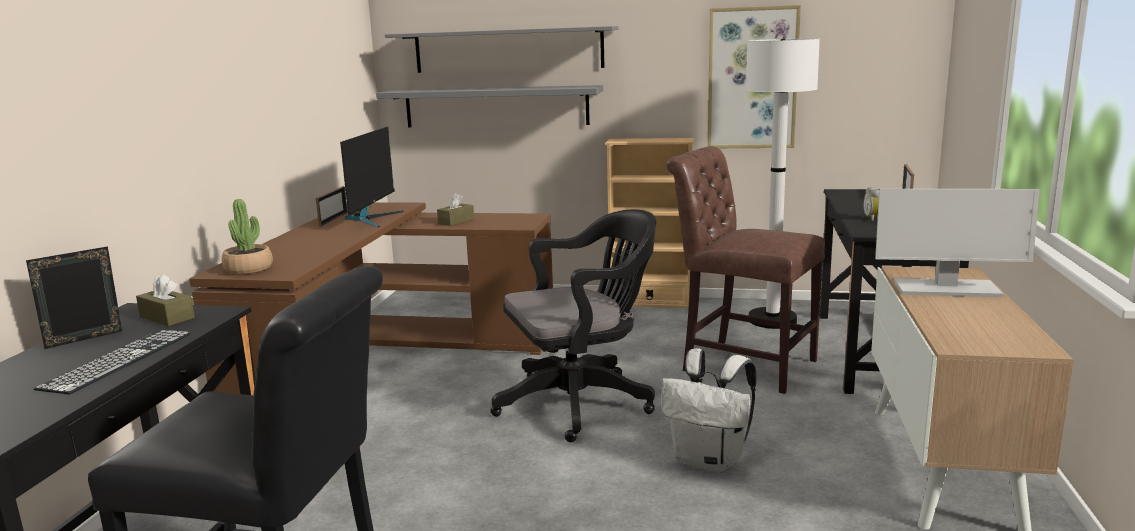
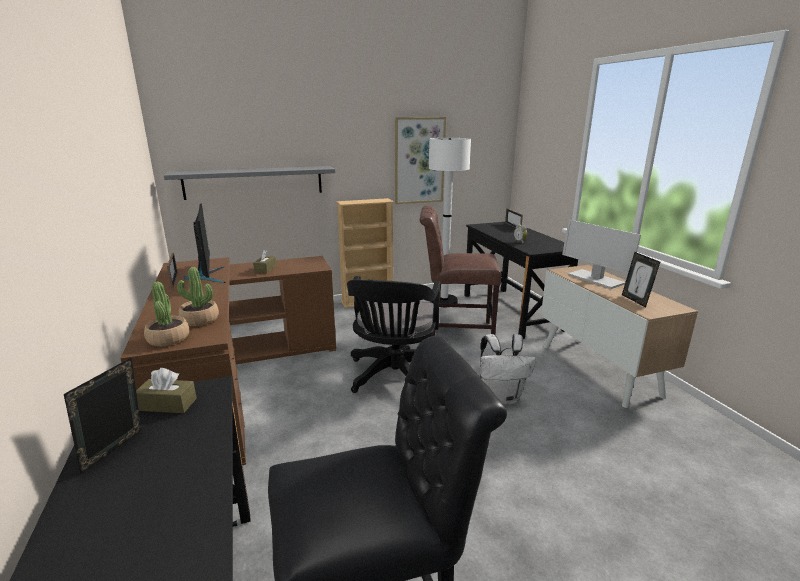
camera: 30 degrees left, 5 degrees up
keyboard [34,330,191,394] -> none
grey shelf [385,26,619,73] -> none
black office chair [490,209,656,442] -> black office chair turned 150 degrees clockwise [347,276,440,393]
monitor [875,189,1040,297] -> monitor turned 75 degrees clockwise [562,220,641,289]
none -> potted plant [177,267,219,326]
none -> picture frame [622,252,660,308]

